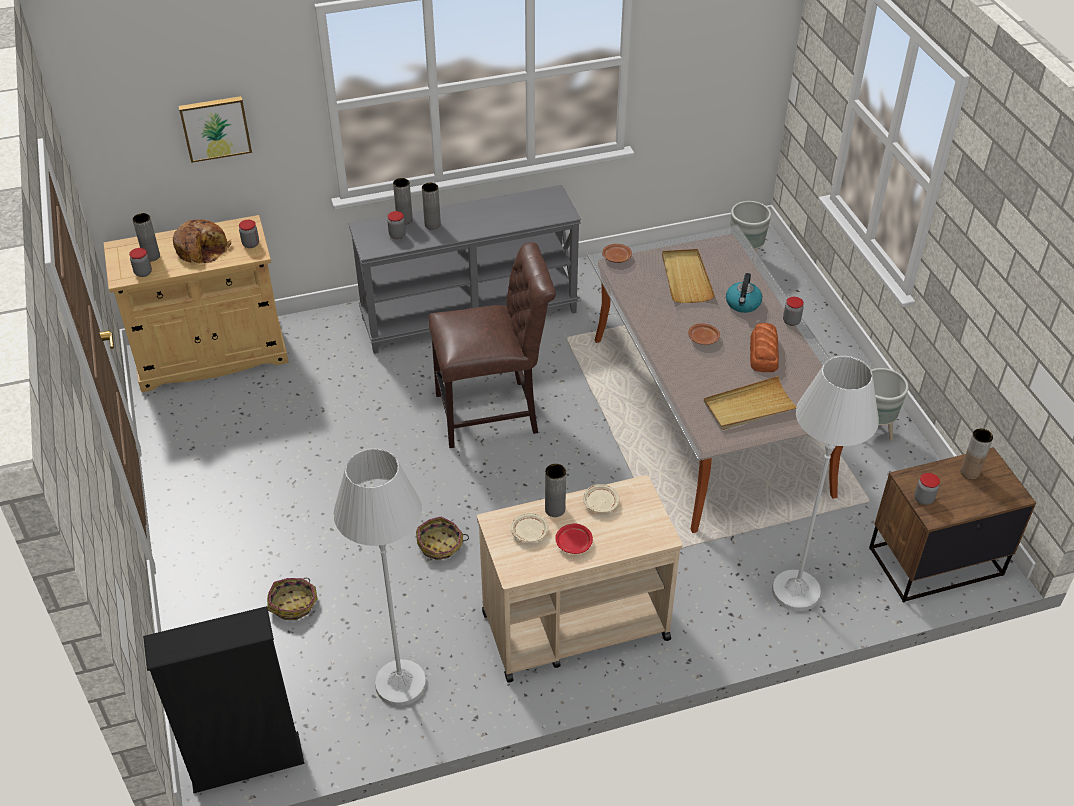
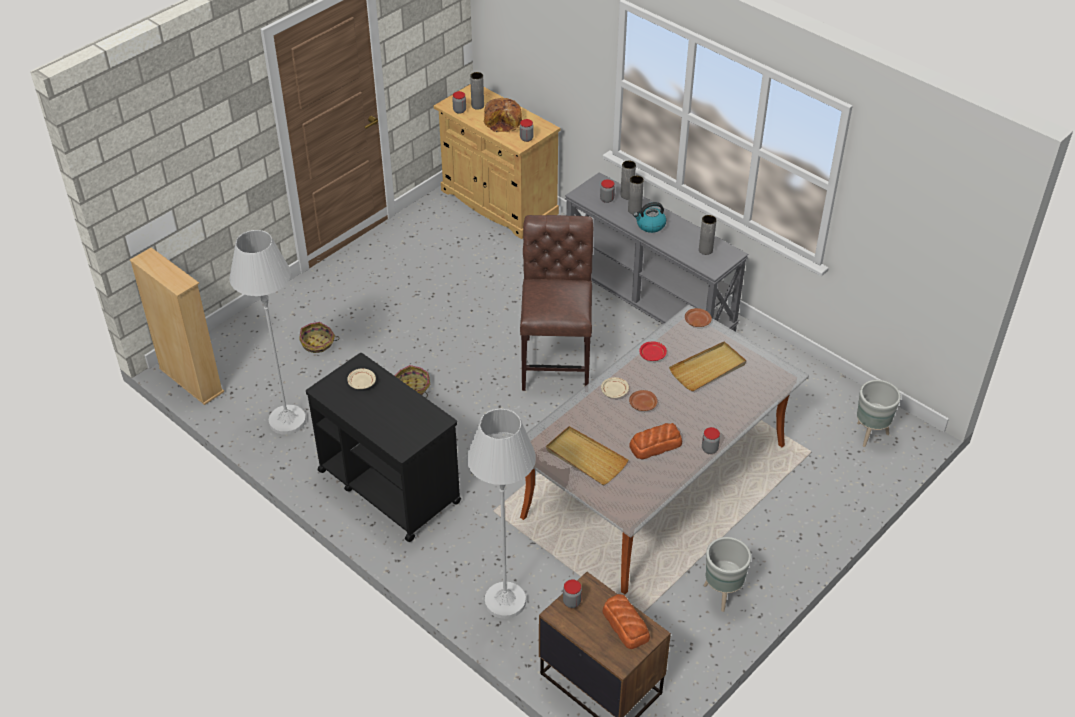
camera: 60 degrees right, 0 degrees up
black bookcase [143,606,304,793] -> beige bookcase [130,247,224,405]
picture [179,96,252,163] -> none
brown chair [429,242,556,448] -> brown chair turned 135 degrees counterclockwise [520,215,593,391]
beige cart [477,475,682,683] -> black cart [306,353,461,542]
grey vase [545,464,566,517] -> grey vase moved to [699,215,717,255]
red plate [555,523,593,554] -> red plate moved to [639,342,667,361]
beige plate [583,484,619,513] -> beige plate moved to [601,377,629,398]
kettle [726,273,762,313] -> kettle moved to [633,202,666,233]
brown vase [960,429,993,480] -> bread [602,594,650,649]

